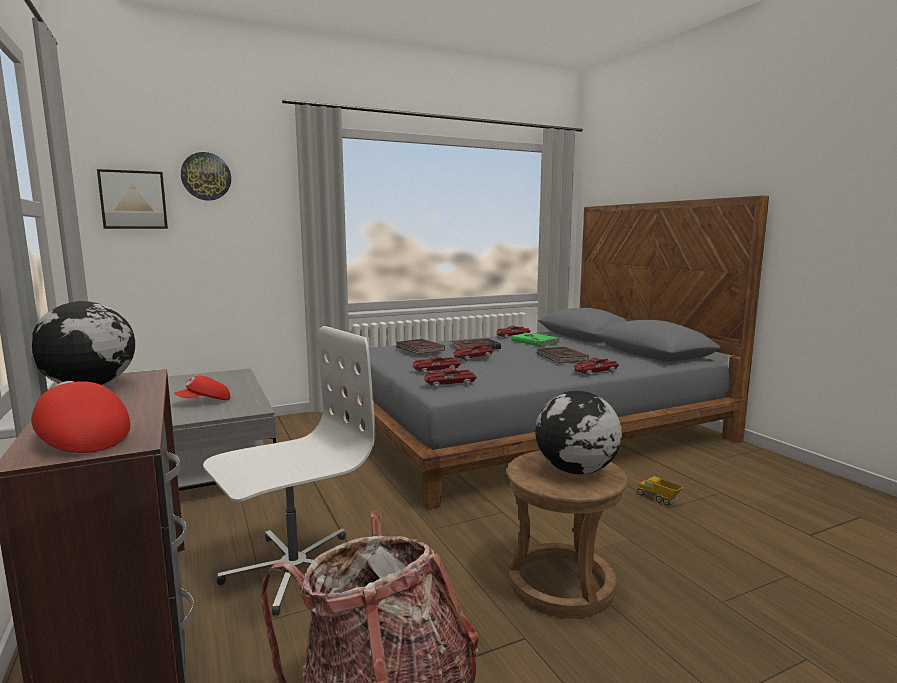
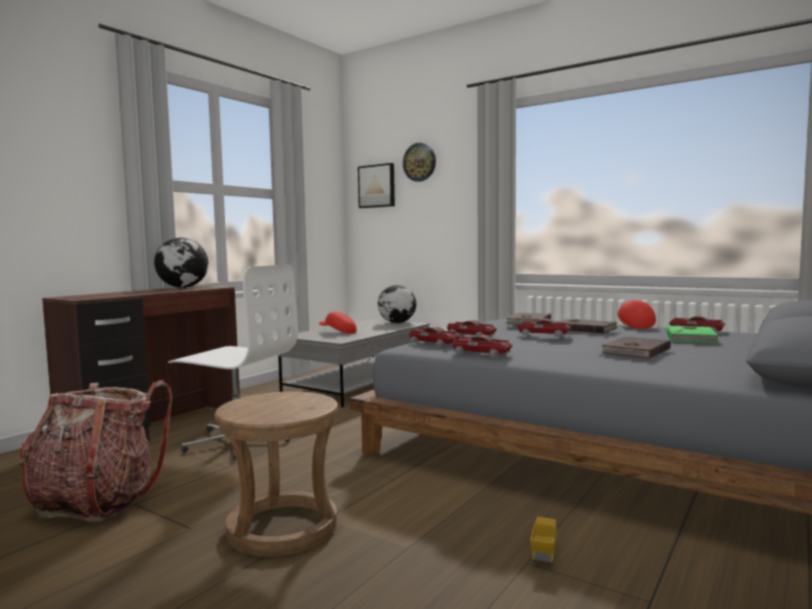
camera: 60 degrees right, 5 degrees down
red cap [31,381,130,453] -> red cap moved to [618,300,656,329]
globe [535,391,622,474] -> globe moved to [378,285,416,323]
toy car [574,357,619,376] -> toy car moved to [452,335,513,357]

